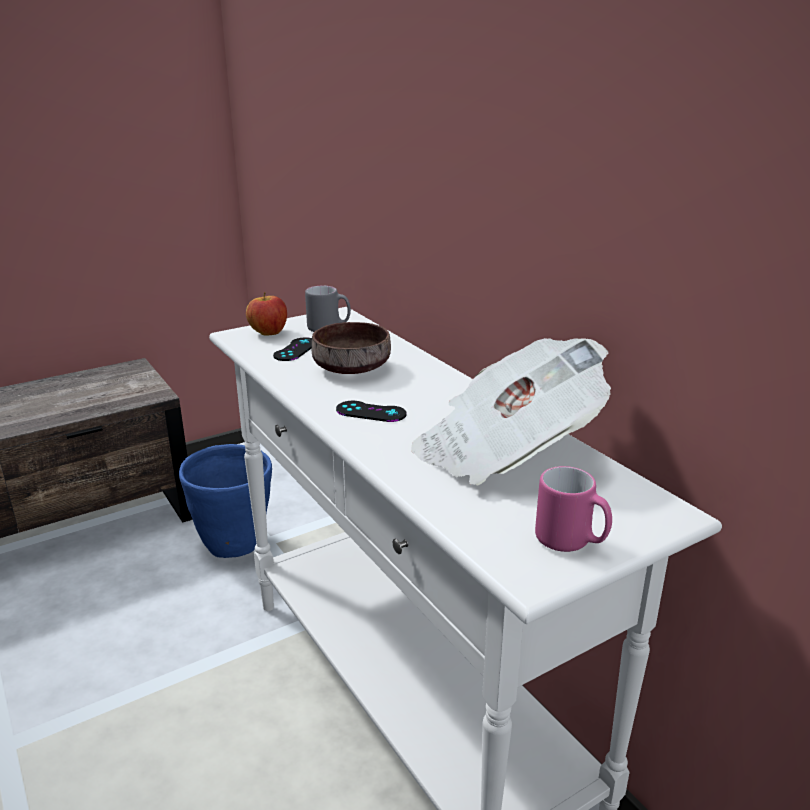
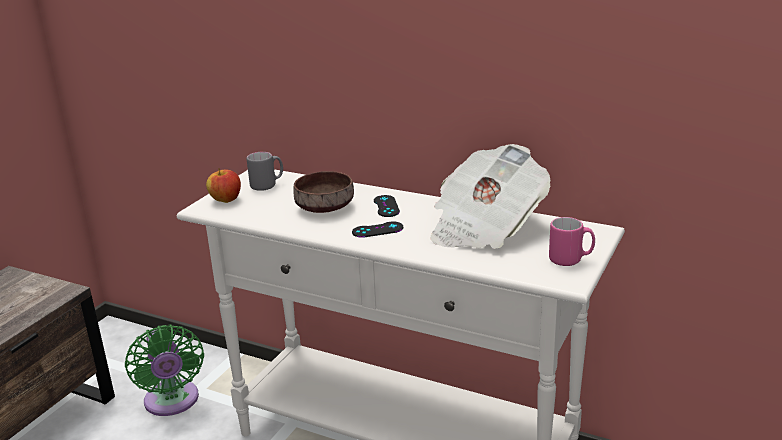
camera: 30 degrees left, 0 degrees up
blue planter [179,444,272,558] -> green fan [125,324,204,416]
black game controller [273,338,312,361] -> black game controller moved to [374,195,400,217]

